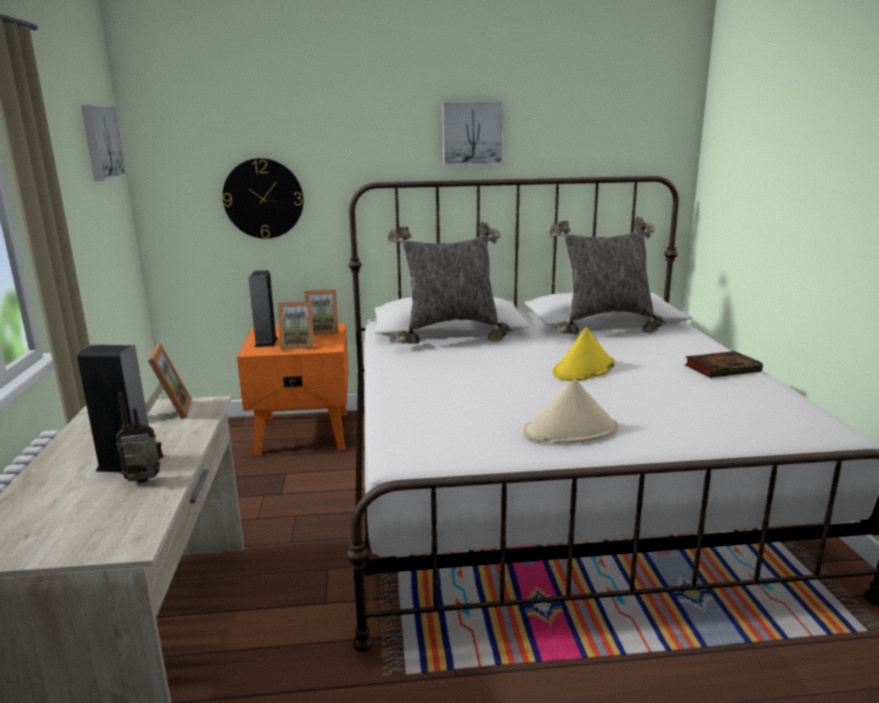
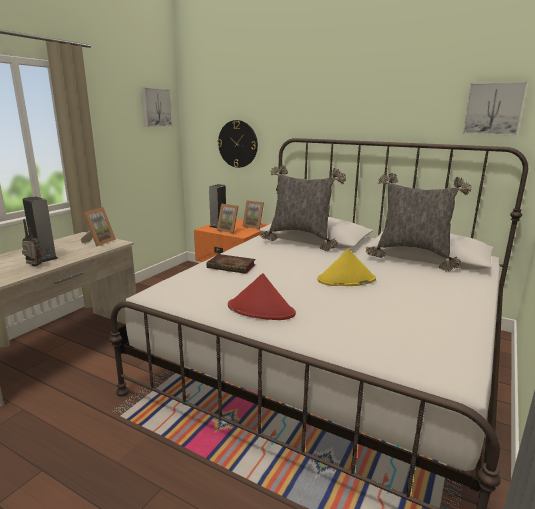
camera: 35 degrees right, 0 degrees up
picture [442,101,504,166] -> picture moved to [463,82,527,135]
beige hat [523,379,618,443] -> red hat [228,273,296,320]
book [684,351,763,378] -> book moved to [207,254,256,274]

